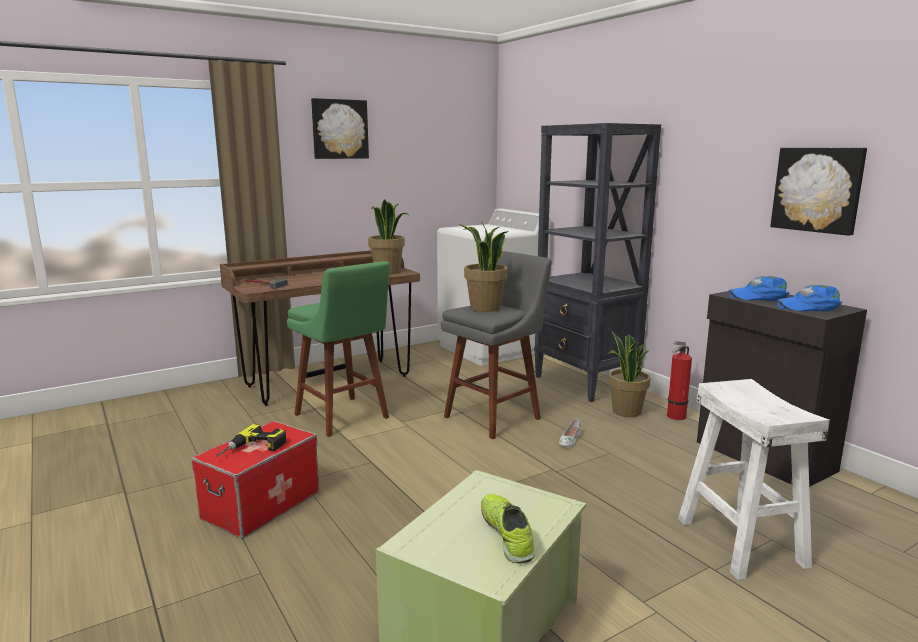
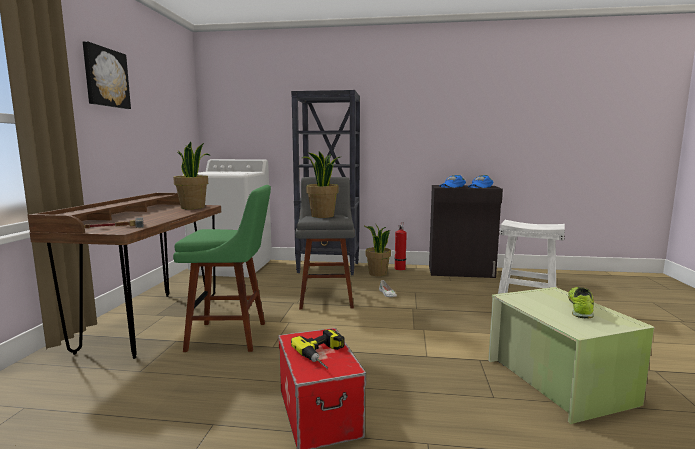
camera: 50 degrees left, 5 degrees down
shoe [481,494,535,564] -> shoe turned 90 degrees clockwise [568,287,594,319]
picture [770,148,867,236] -> none

